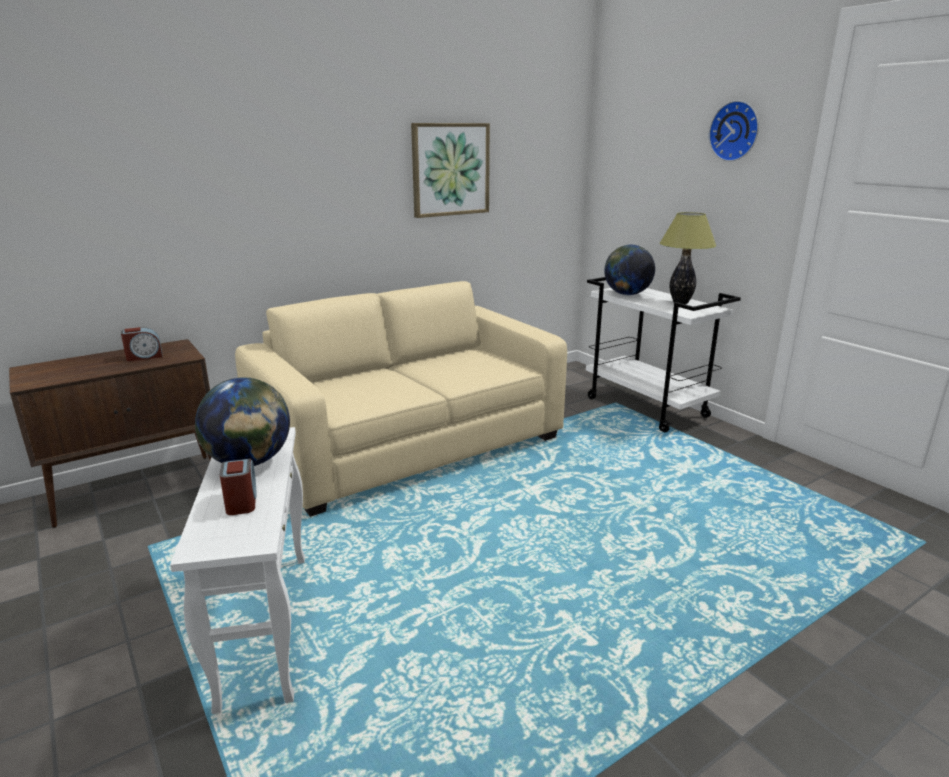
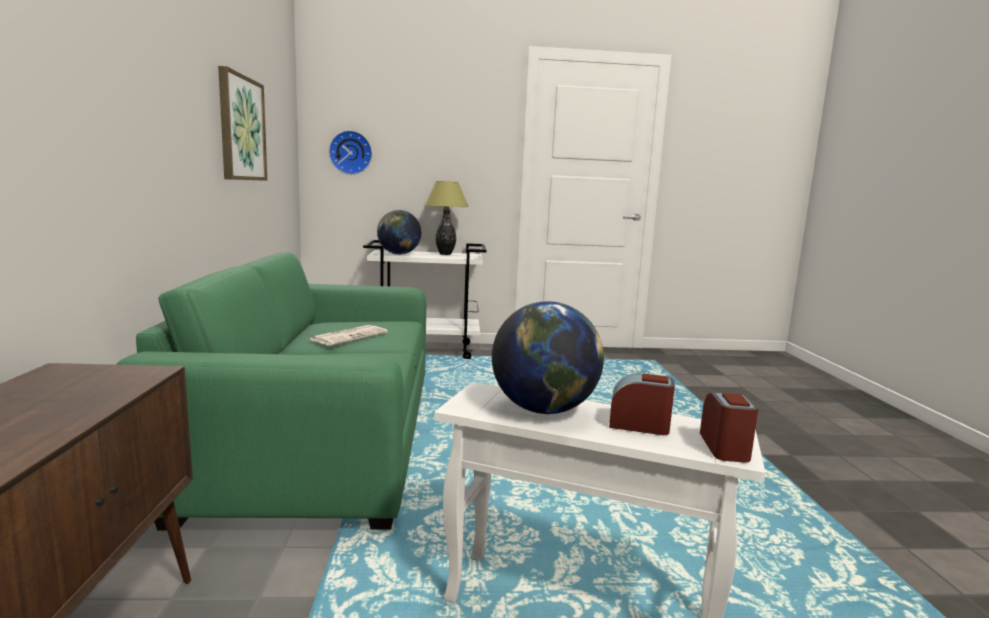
camera: 60 degrees left, 10 degrees down
alarm clock [121,327,162,361] -> alarm clock moved to [700,393,758,462]
beige sofa [235,281,567,517] -> green sofa [116,252,426,530]
wall clock [709,100,759,162] -> wall clock moved to [329,130,372,175]
none -> newspaper [310,325,388,346]

